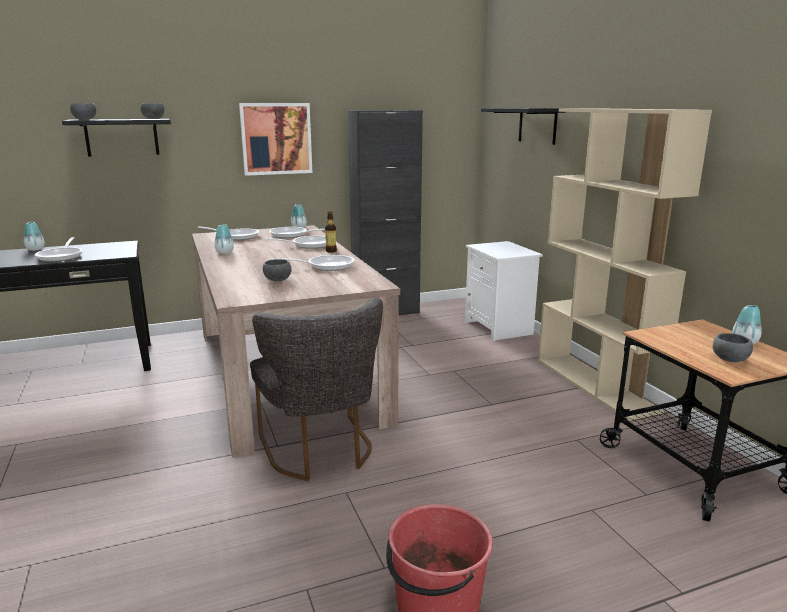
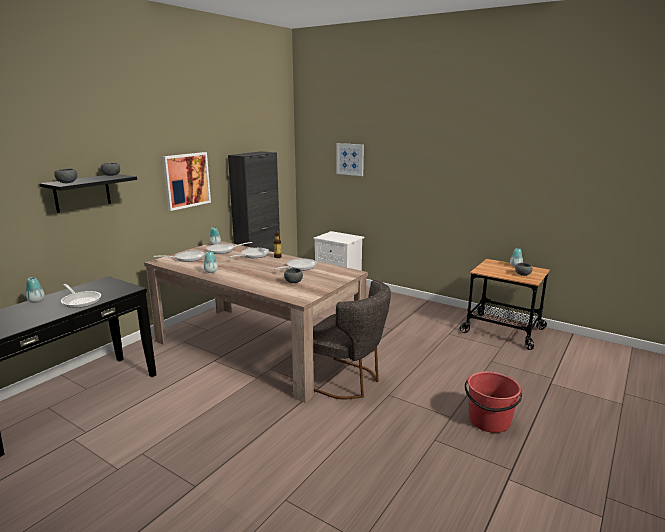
camera: 35 degrees left, 0 degrees up
black shelf [481,108,566,145] -> picture [336,143,364,176]
beige bookcase [538,108,712,421] -> none

